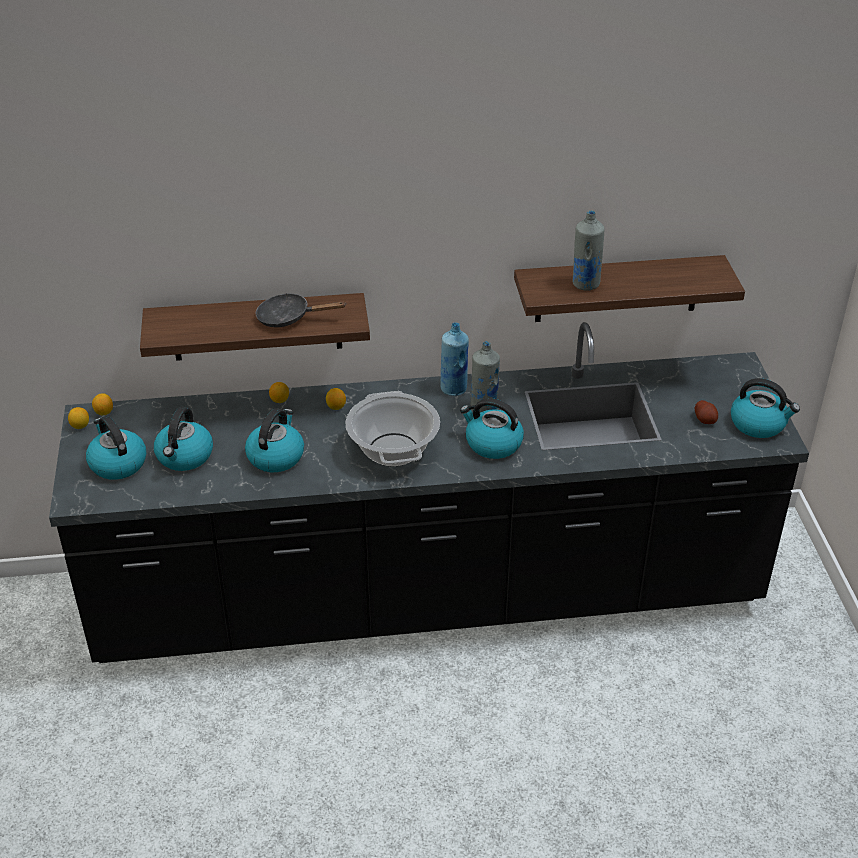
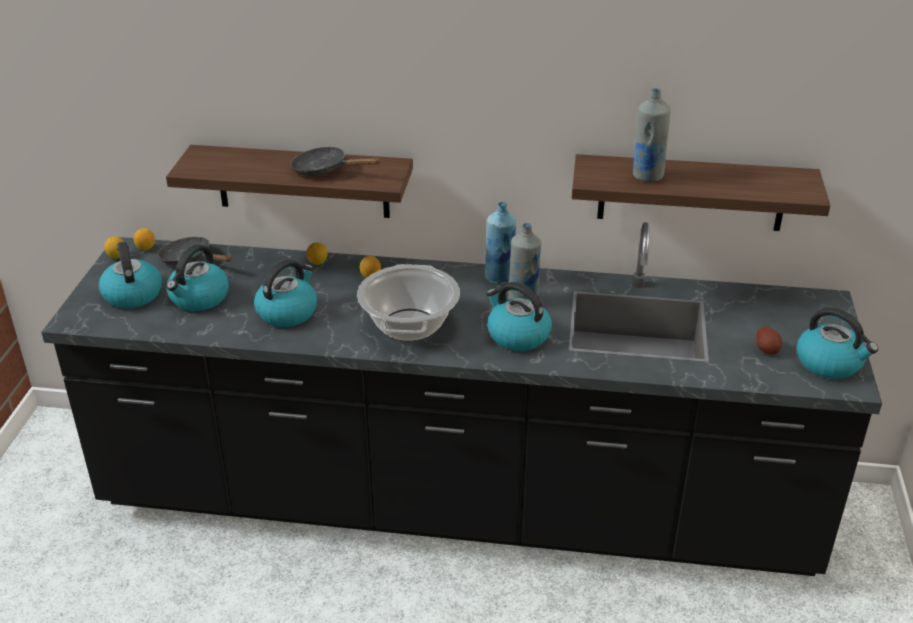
camera: 15 degrees right, 5 degrees down
none -> black frying pan [158,237,232,265]

